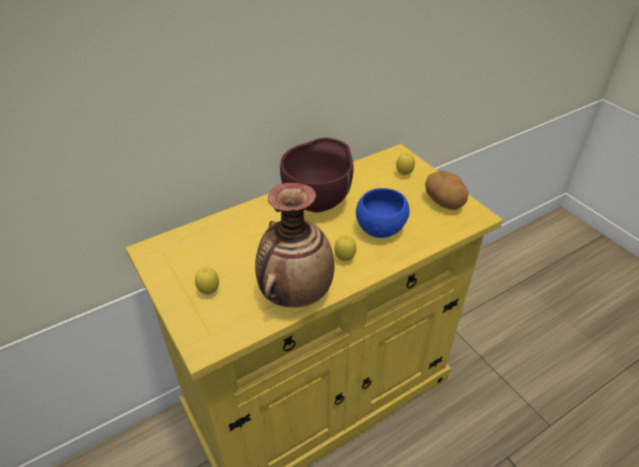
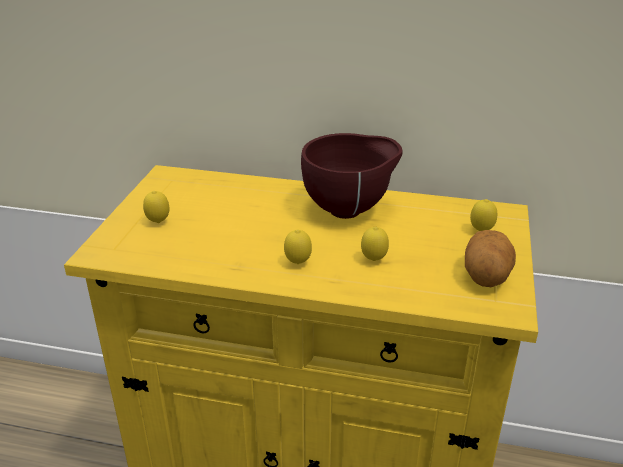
camera: 45 degrees right, 10 degrees down
vase [255,183,334,307] -> none
blue bowl [356,188,410,238] -> lemon [361,227,389,261]

